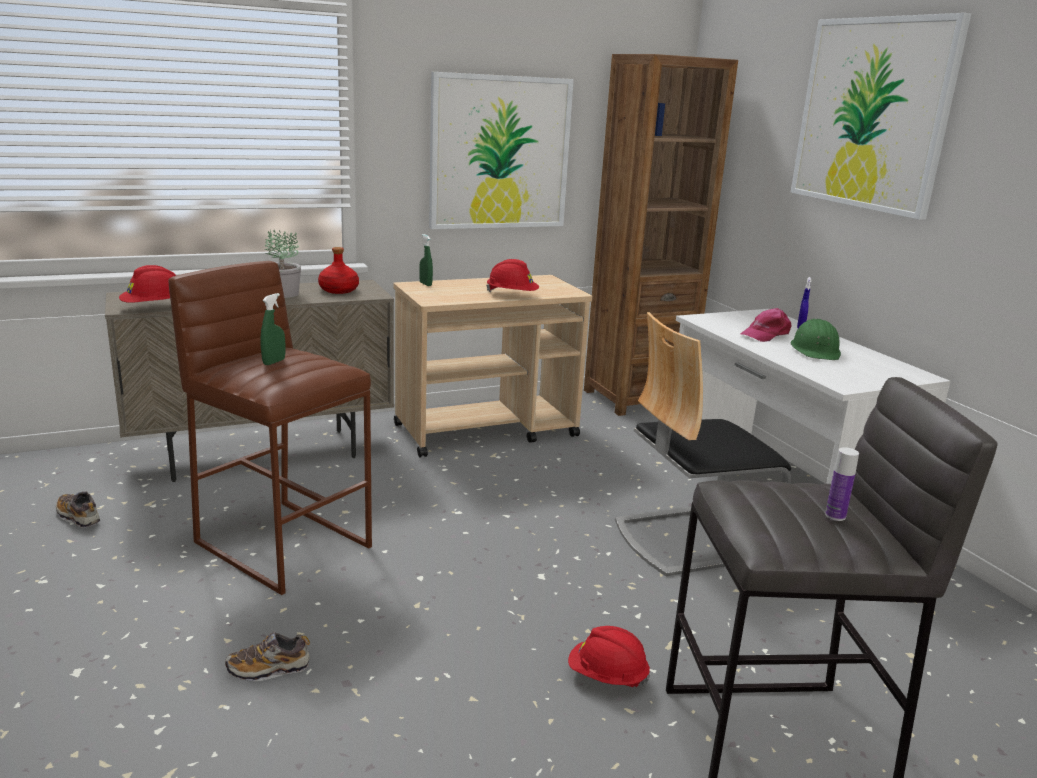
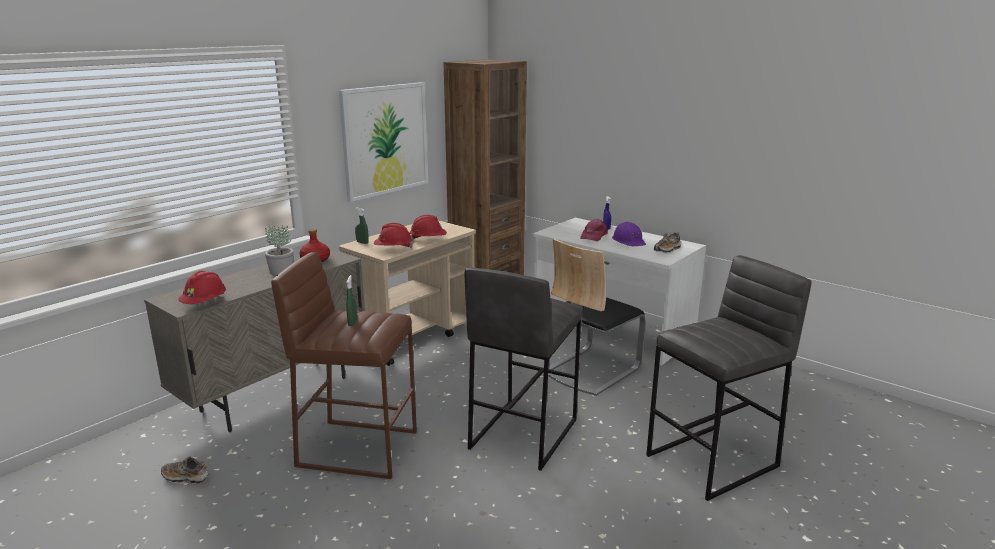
camera: 25 degrees left, 0 degrees up
shoe [225,632,310,681] -> shoe moved to [654,232,681,253]
red hard hat [568,626,650,687] -> red hard hat moved to [374,223,413,248]
picture [791,13,971,220] -> none
green hard hat [791,319,841,360] -> purple hard hat [612,222,646,246]
bottle [825,447,859,521] -> none
none -> grey stool [465,267,582,471]

